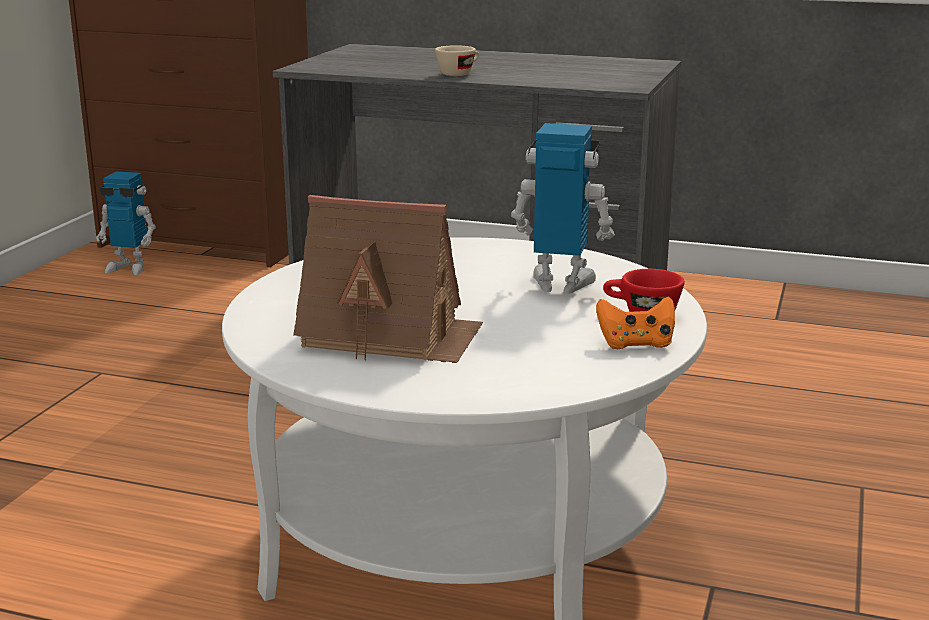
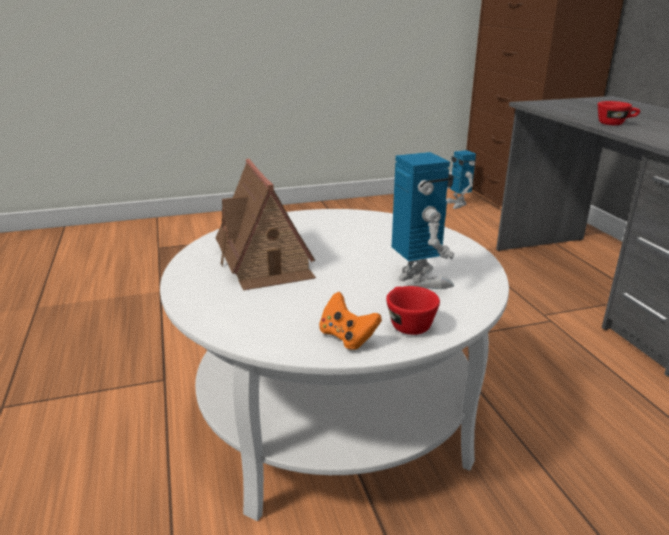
camera: 55 degrees right, 5 degrees up
beige cup [435,45,479,76] -> red cup [598,101,640,125]

